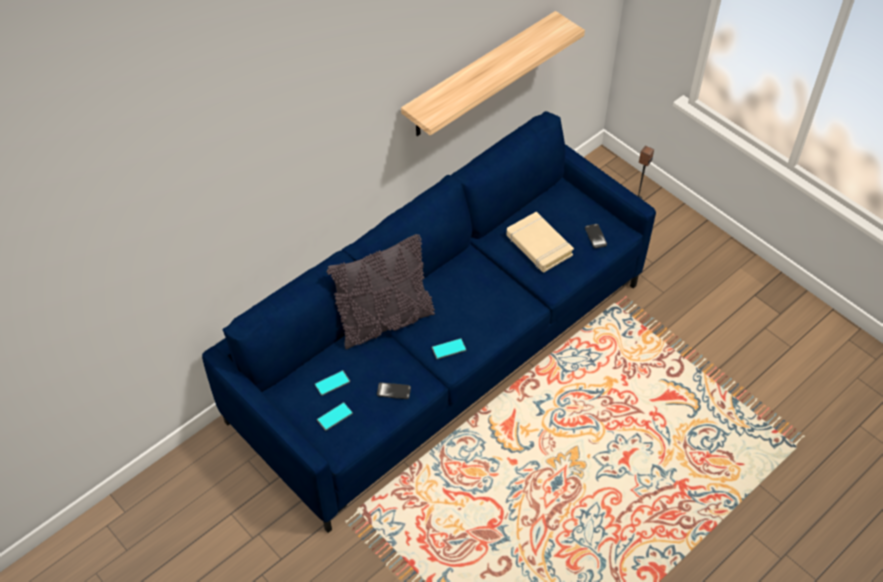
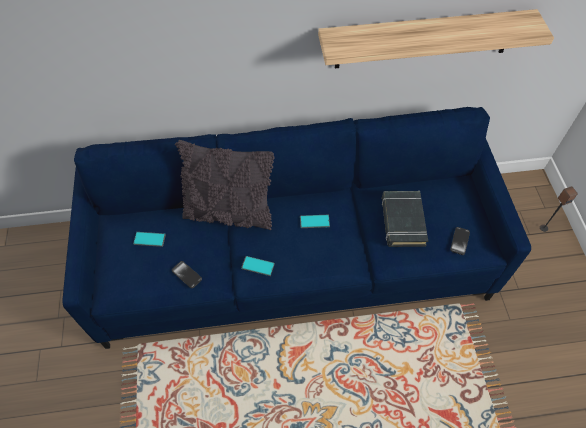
camera: 35 degrees right, 5 degrees up
phone [317,402,353,431] -> phone moved to [300,215,330,228]
beige book [506,212,574,272] -> black book [382,191,428,247]

